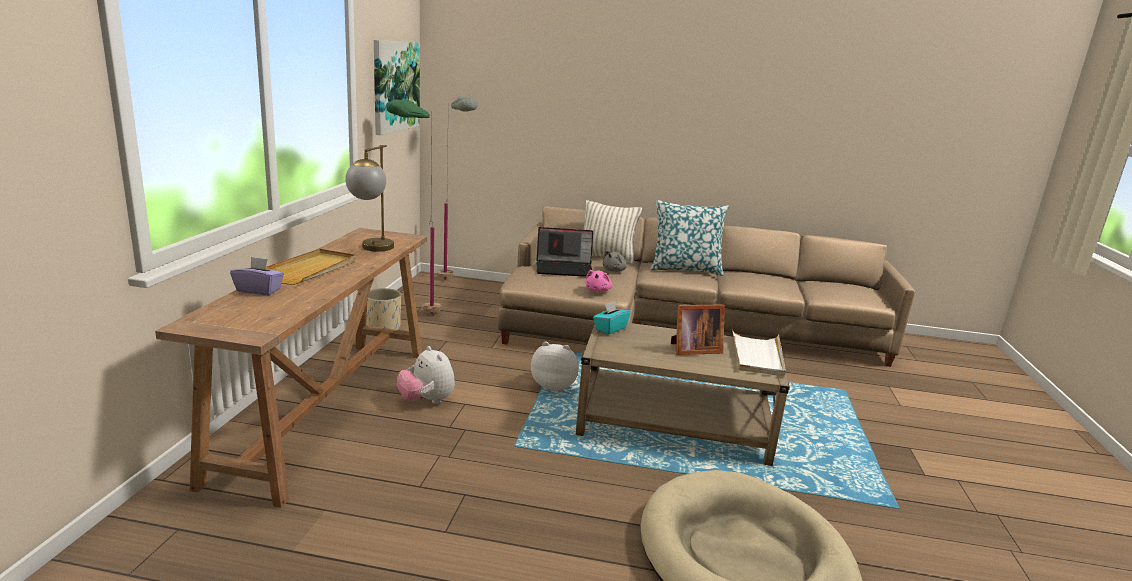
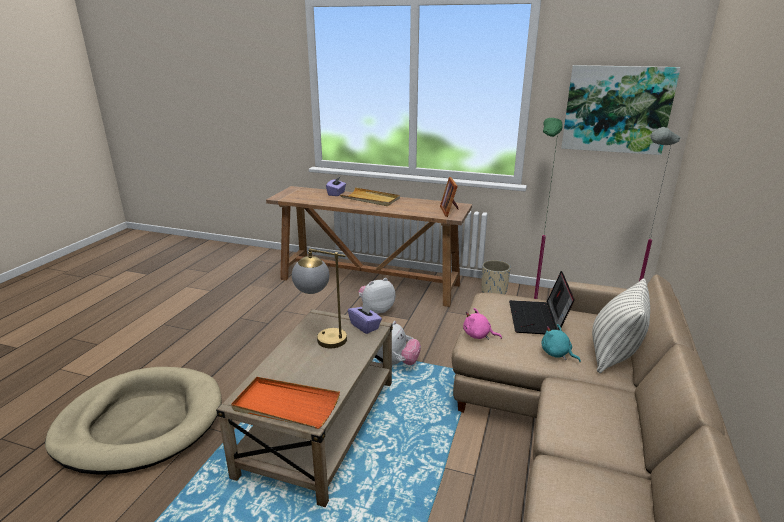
camera: 100 degrees right, 5 degrees up
table lamp [345,145,394,252] -> table lamp moved to [292,249,347,348]
turquoise tissue box [593,301,631,334] -> purple tissue box [348,302,382,334]
grey plush toy [603,250,627,272] -> turquoise plush toy [541,324,581,362]
pillow [650,200,729,276] -> none
picture frame [671,304,725,355] -> picture frame moved to [440,177,459,217]
white tray [732,329,786,376] -> orange tray [231,377,340,429]

